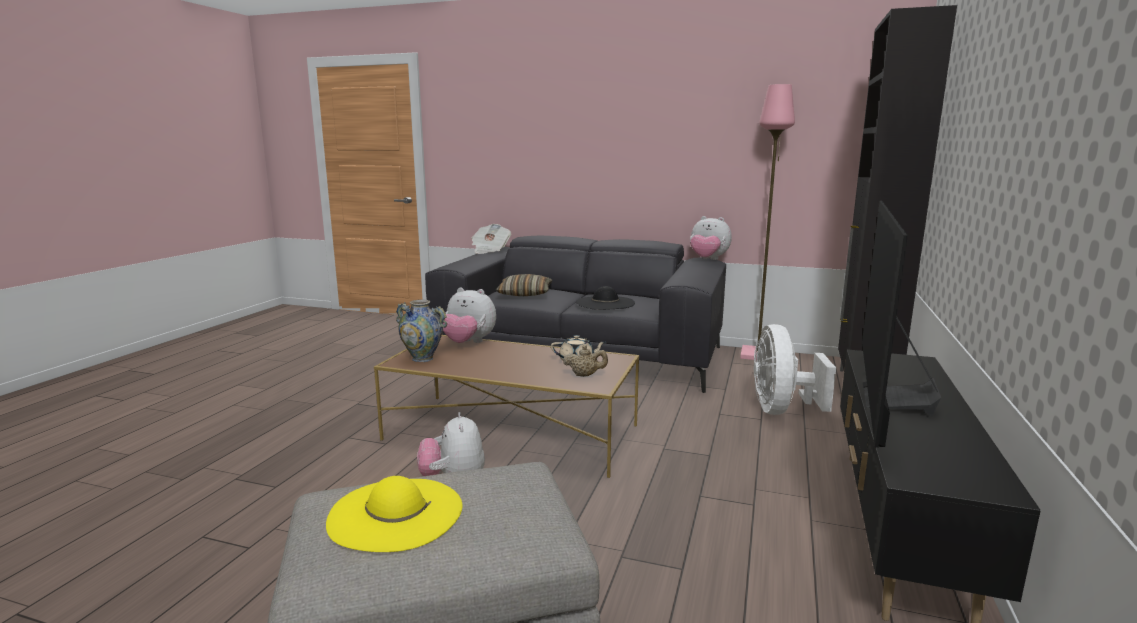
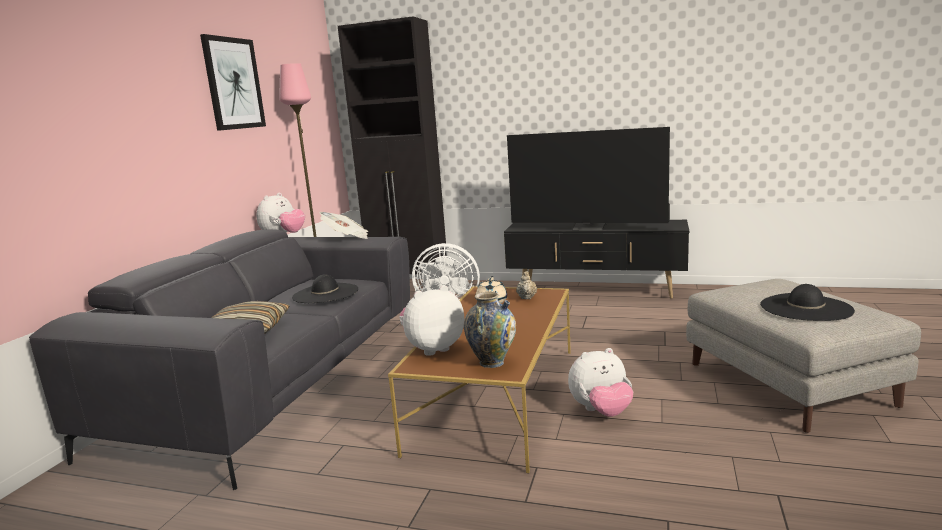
camera: 90 degrees left, 0 degrees up
yellow hat [326,476,463,552] -> black hat [760,284,855,321]
plush toy [443,287,496,343] -> plush toy turned 135 degrees counterclockwise [399,285,465,356]
newspaper [471,224,511,254] -> newspaper moved to [319,212,368,239]
none -> picture [200,34,266,131]

